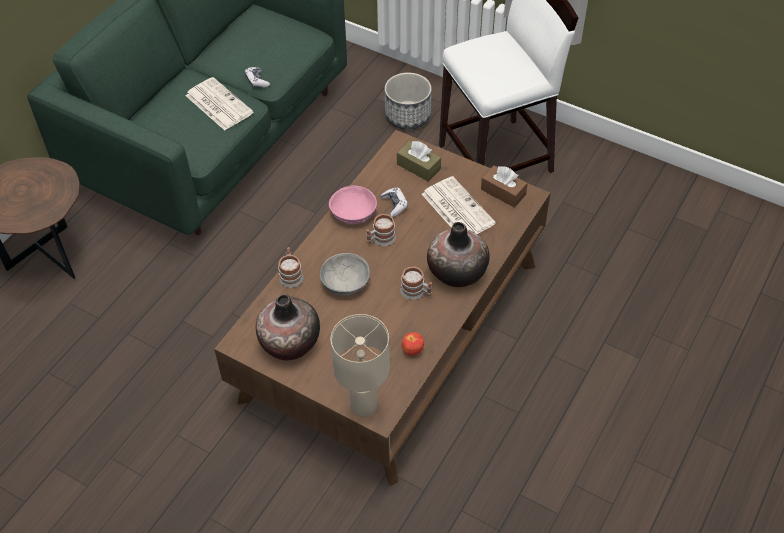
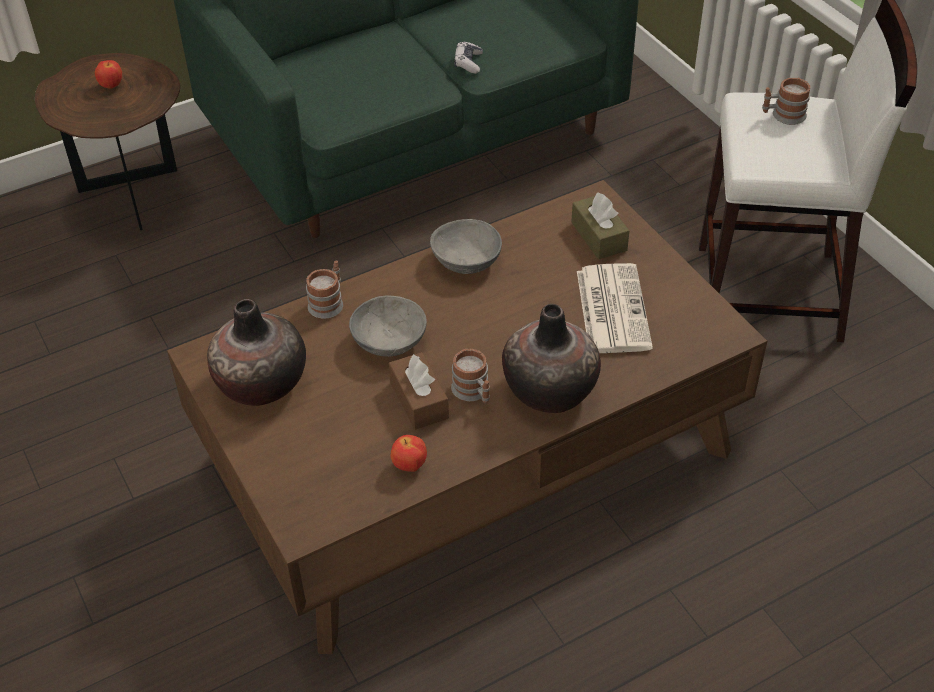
camera: 30 degrees right, 5 degrees down
newspaper [185,77,253,131] -> none
pink bowl [329,186,377,224] -> grey bowl [430,219,502,274]
beige table lamp [330,314,390,417] -> none
mug [366,214,396,246] -> mug moved to [762,78,811,125]
game controller [380,188,408,217] -> none
planter [385,72,432,130] -> none
brown tissue box [481,166,528,207] -> brown tissue box moved to [389,352,449,430]
none -> apple [95,60,122,89]

